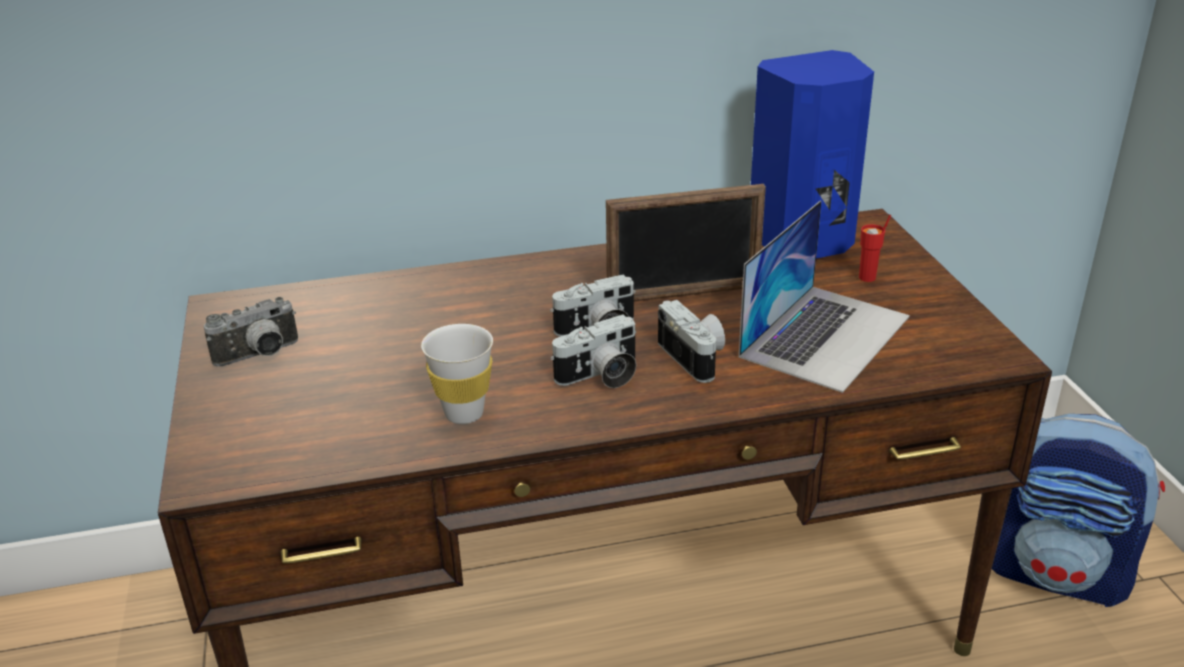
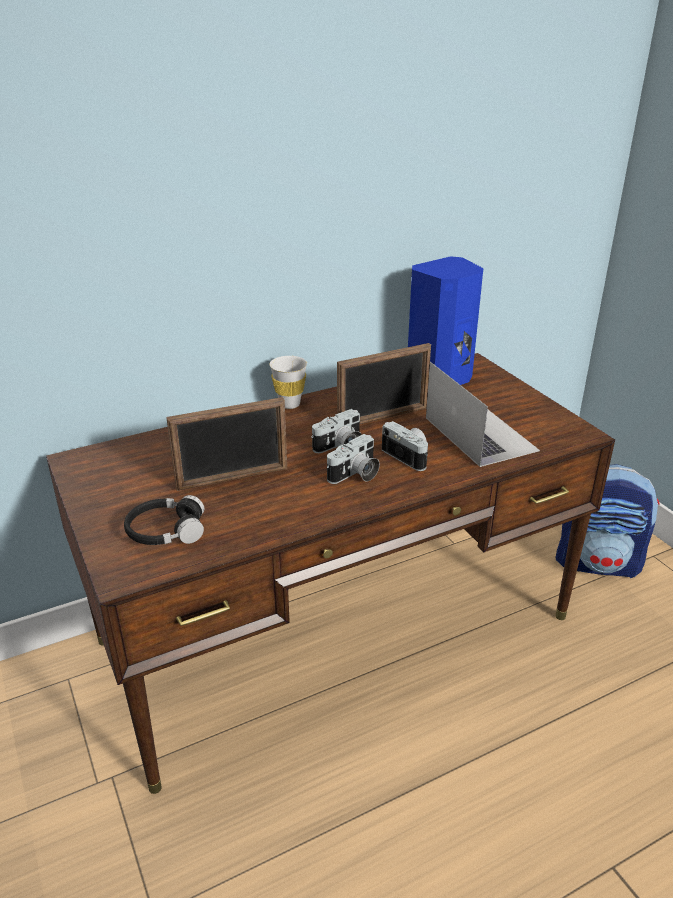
camera: 15 degrees left, 0 degrees up
camera [204,297,298,367] -> none
white cup [421,324,493,424] -> white cup moved to [269,356,307,409]
laptop [739,201,910,393] -> laptop turned 45 degrees counterclockwise [426,362,540,467]
red cup [859,215,891,282] -> none
none -> black headphones [124,495,204,545]
none -> picture frame [166,397,287,491]

